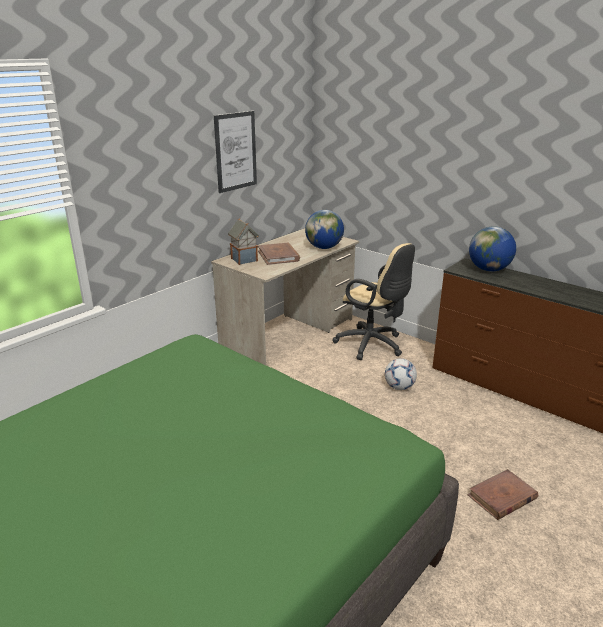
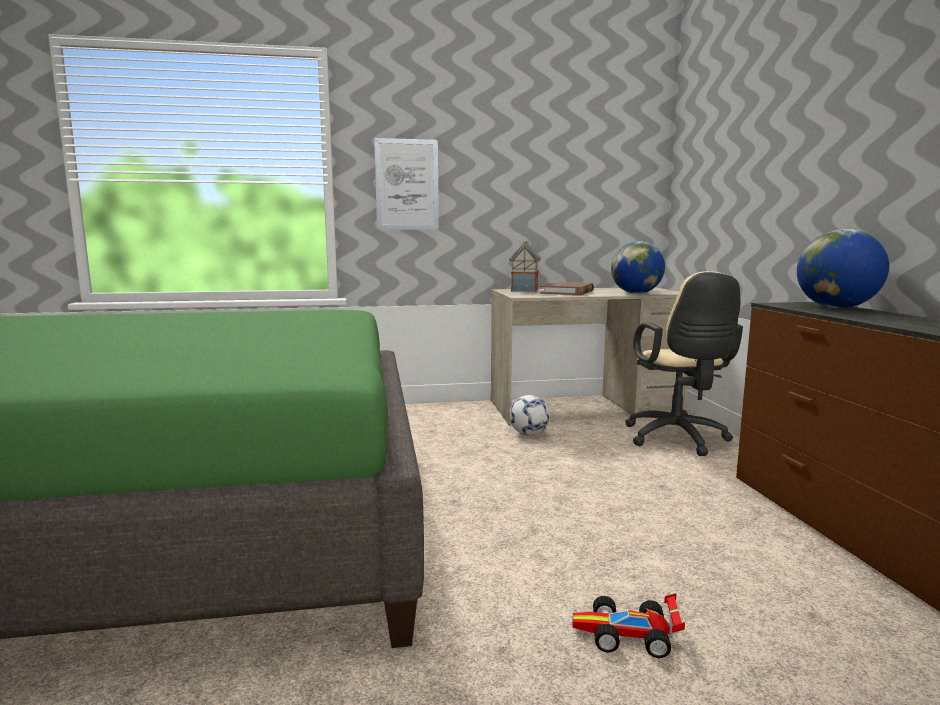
camera: 40 degrees right, 15 degrees down
picture [214,111,257,193] -> picture moved to [374,138,439,230]
football [385,358,417,390] -> football moved to [509,395,550,436]
brown book [467,469,538,520] -> toy car [573,593,685,658]

